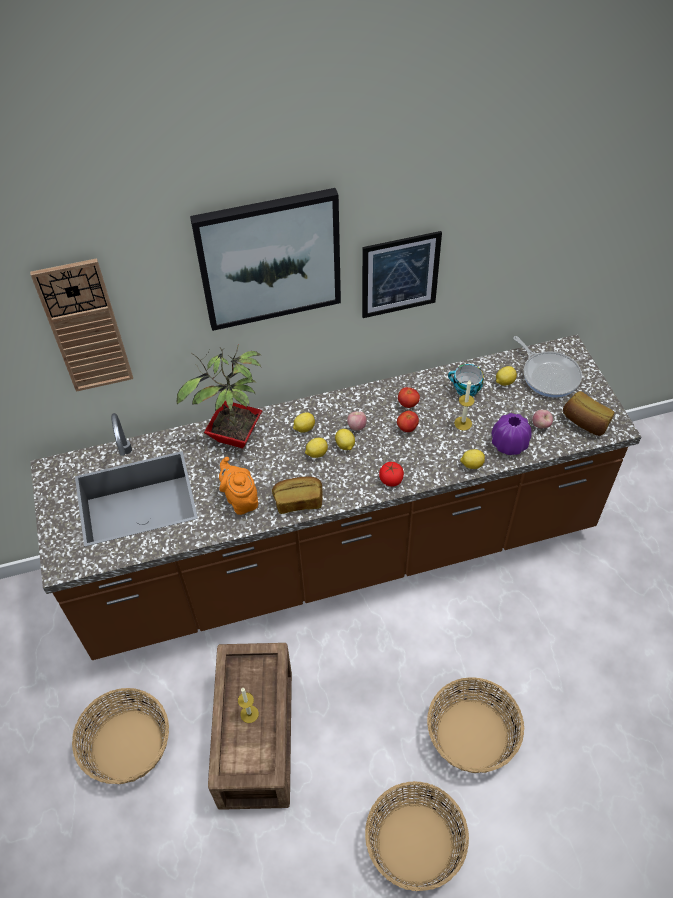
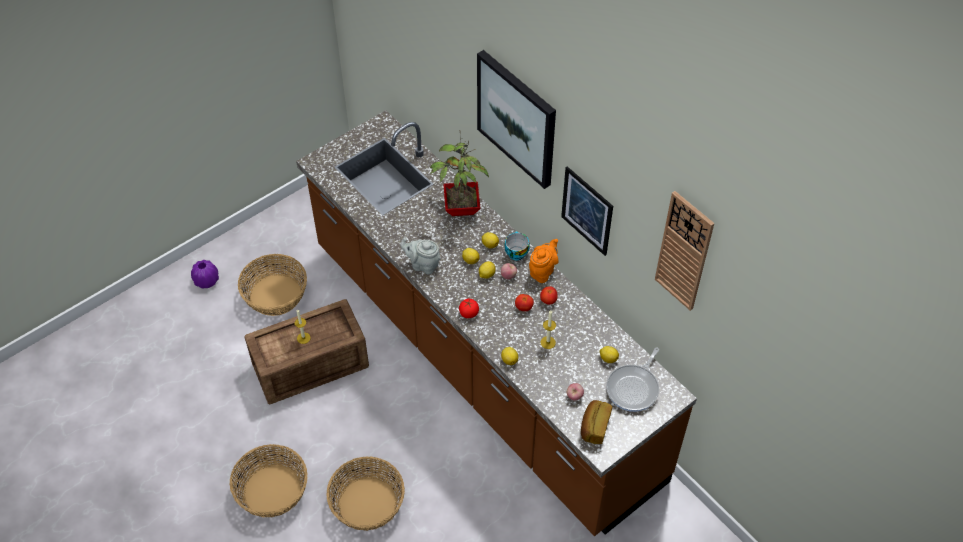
camera: 65 degrees right, 0 degrees up
wall clock [30,258,133,392] -> wall clock moved to [655,191,714,311]
orange teapot [219,457,258,515] -> orange teapot moved to [529,239,559,283]
bread [272,477,322,514] -> grey teapot [400,238,441,274]
cup [448,364,484,397] -> cup moved to [504,231,530,260]
purple vase [492,413,532,455] -> purple vase moved to [191,260,219,288]

